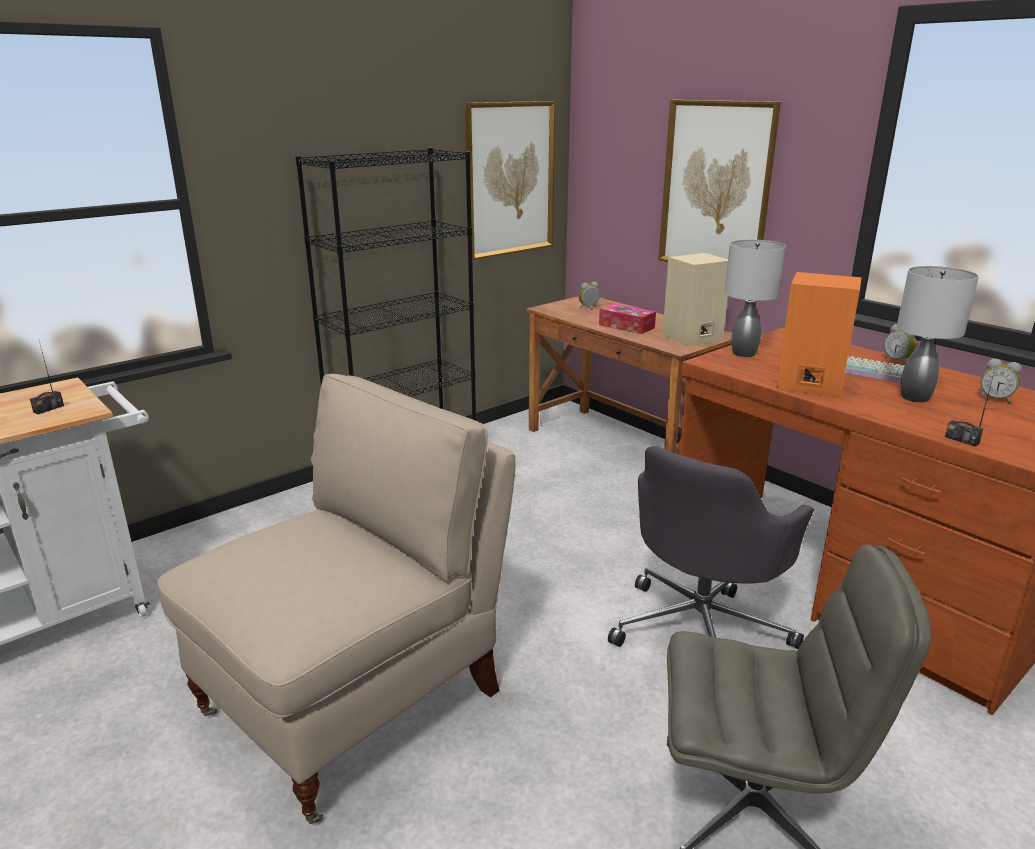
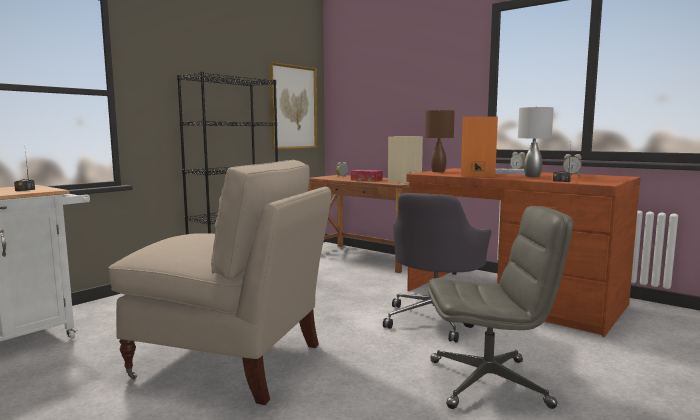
camera: 10 degrees left, 15 degrees down
beige chair [157,374,516,824] -> beige chair turned 75 degrees clockwise [109,160,331,405]
picture [658,100,781,262] -> none
grey table lamp [725,239,786,357] -> brown table lamp [425,110,455,172]

